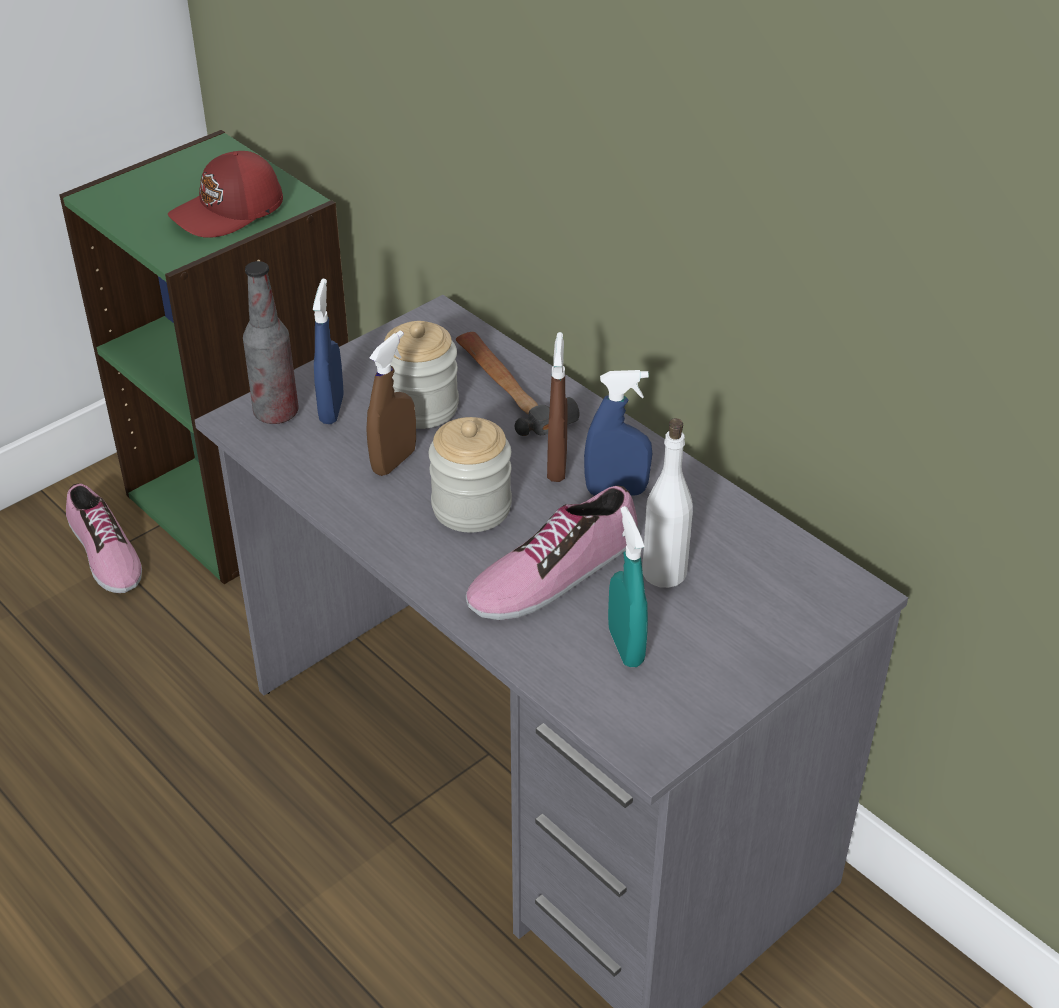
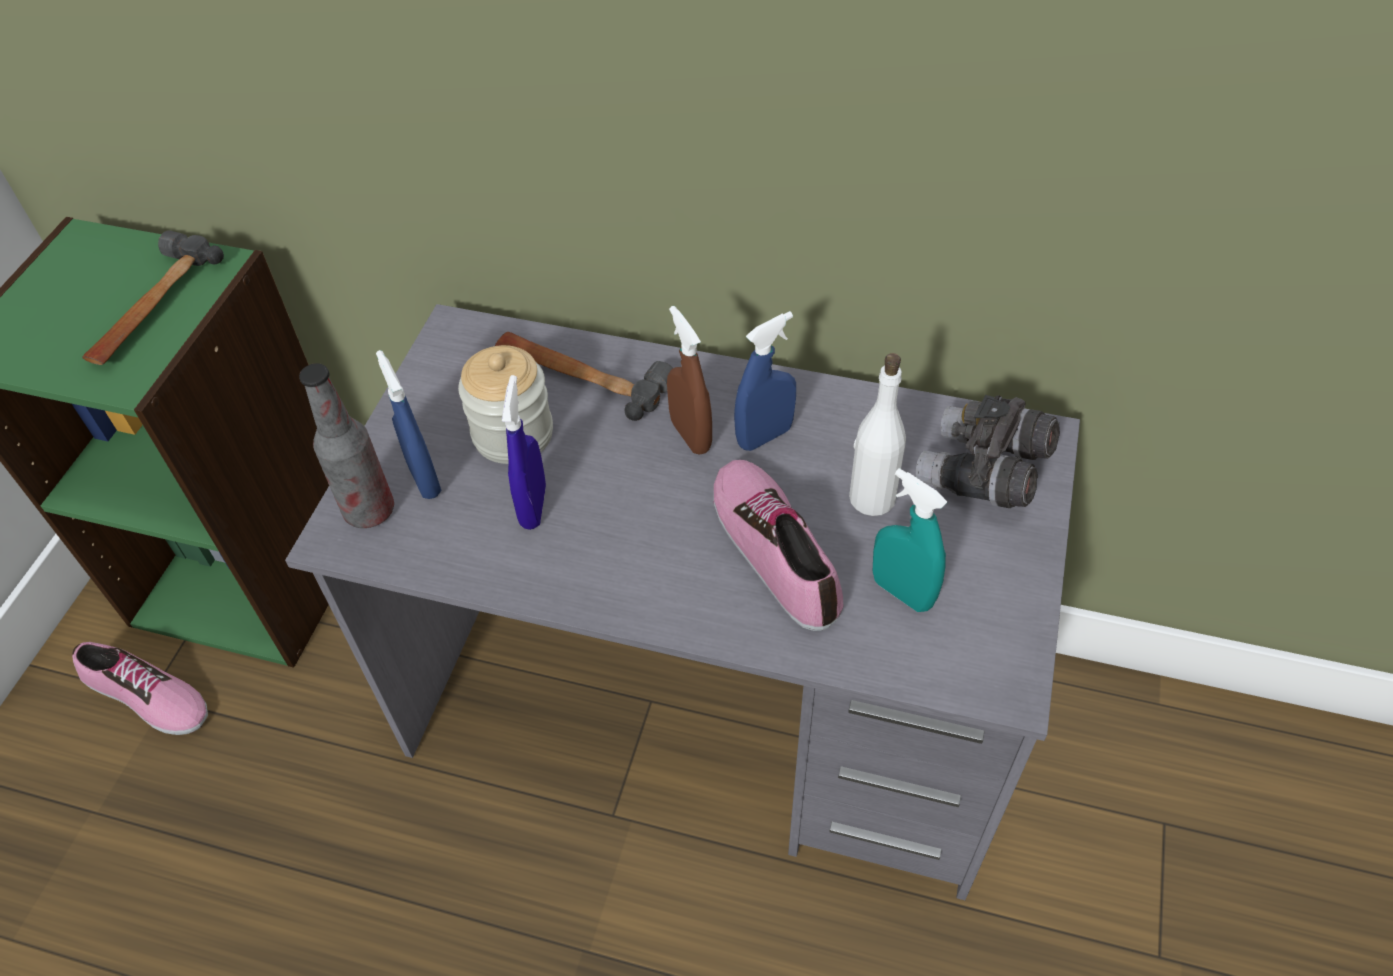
camera: 30 degrees left, 10 degrees up
red cap [168,151,283,238] -> hammer [82,230,224,365]
brown spray bottle [366,330,416,476] -> blue spray bottle [502,375,546,530]
jar [429,417,512,533] -> none
shoe [466,486,638,620] -> shoe turned 135 degrees clockwise [713,460,844,631]
none -> grey binoculars [916,395,1060,508]

